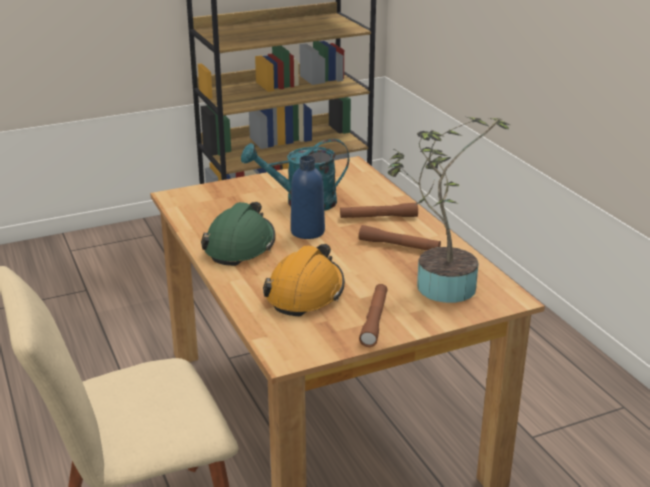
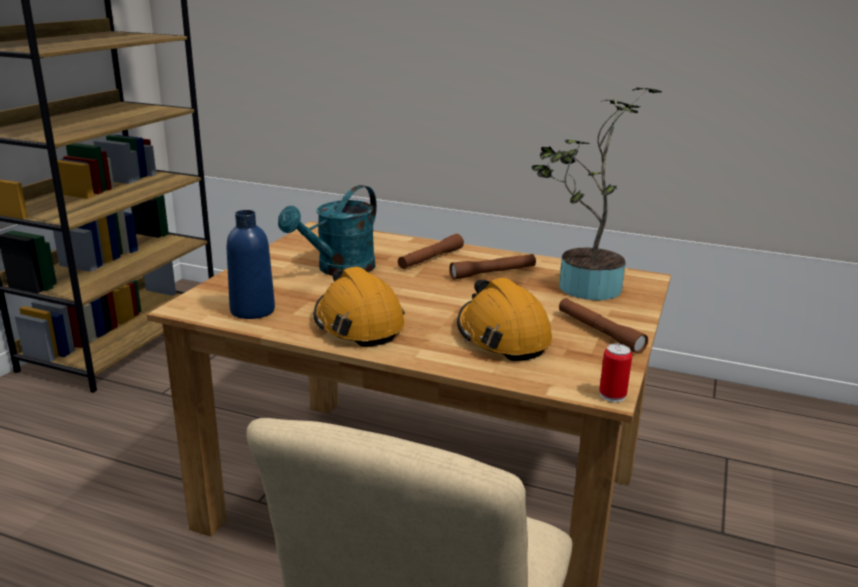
camera: 45 degrees left, 5 degrees down
green hard hat [201,202,276,266] -> orange hard hat [314,267,405,347]
blue bottle [291,156,325,239] -> blue bottle moved to [227,210,275,319]
none -> can [599,344,632,402]

